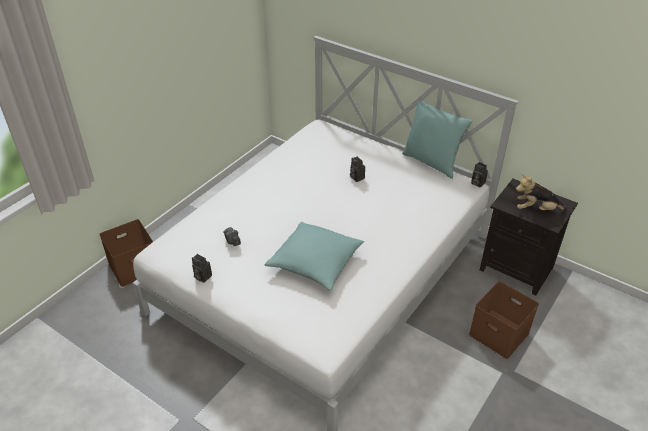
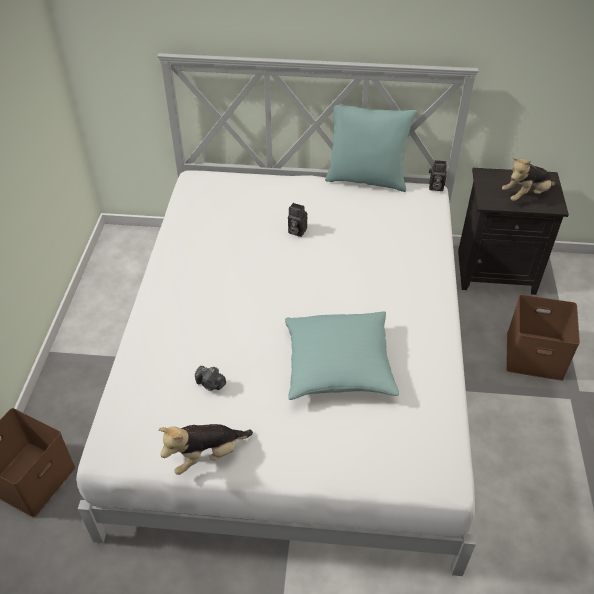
camera: 30 degrees left, 5 degrees up
camera [192,254,212,283] -> plush toy [158,424,253,475]

